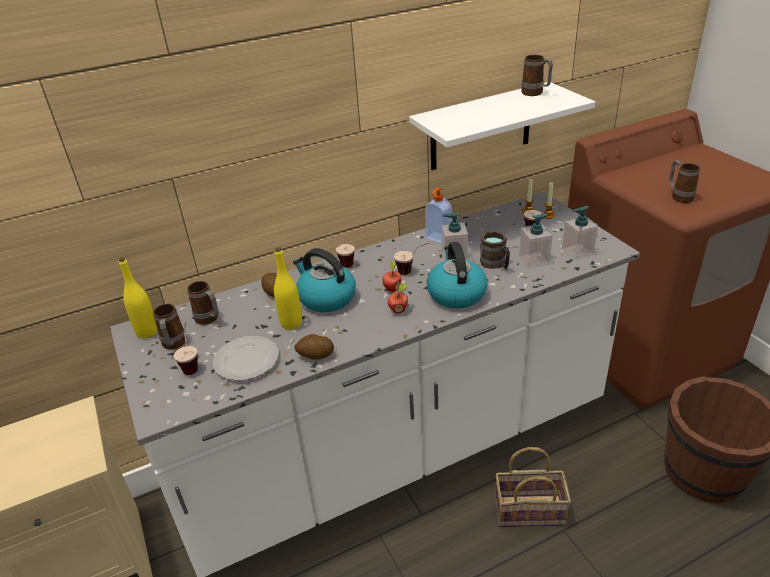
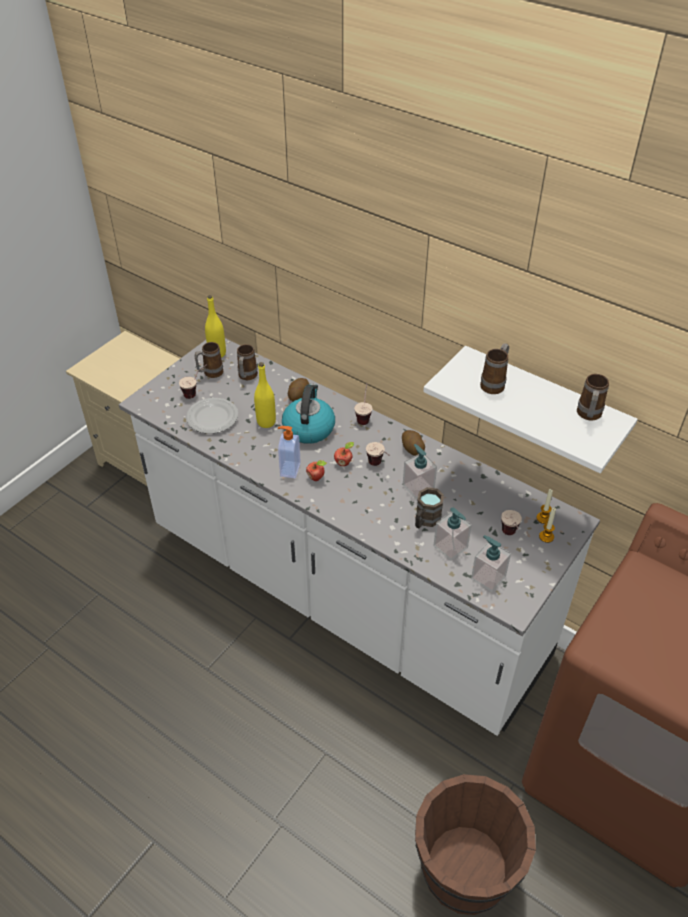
camera: 60 degrees right, 10 degrees up
potato [295,334,334,359] -> potato moved to [402,430,425,456]
soap dispenser [425,188,452,244] -> soap dispenser moved to [278,426,301,478]
kettle [427,242,488,309] -> none
basket [495,447,571,527] -> none
mug [669,160,700,203] -> mug moved to [480,343,509,394]

